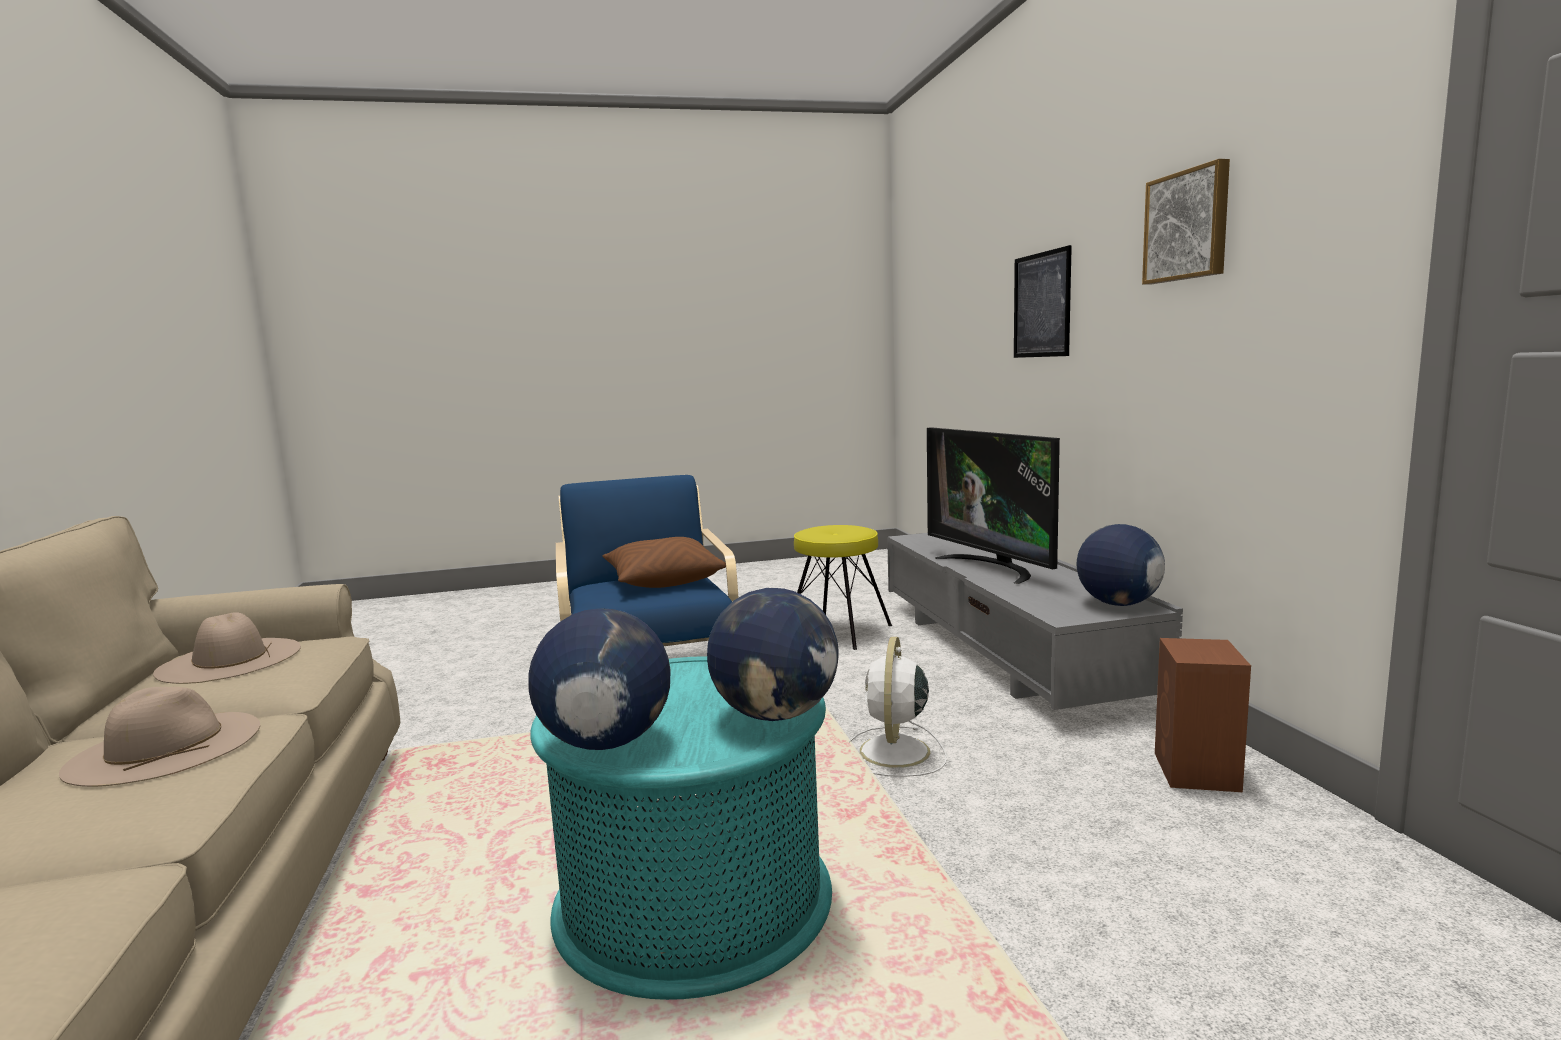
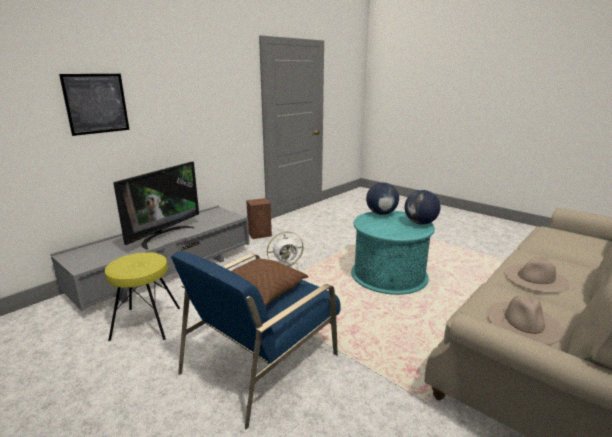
camera: 125 degrees left, 10 degrees up
globe [1077,524,1165,606] -> none
picture [1142,159,1230,285] -> none

